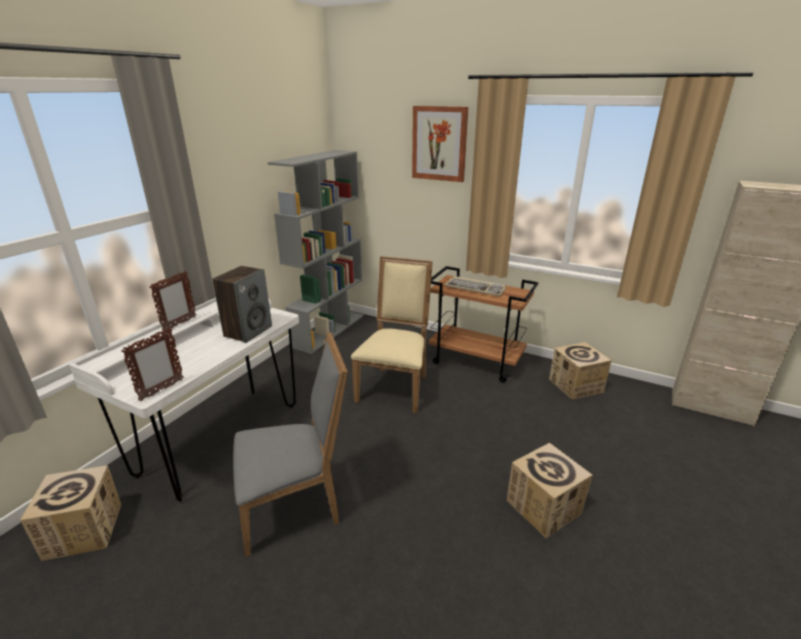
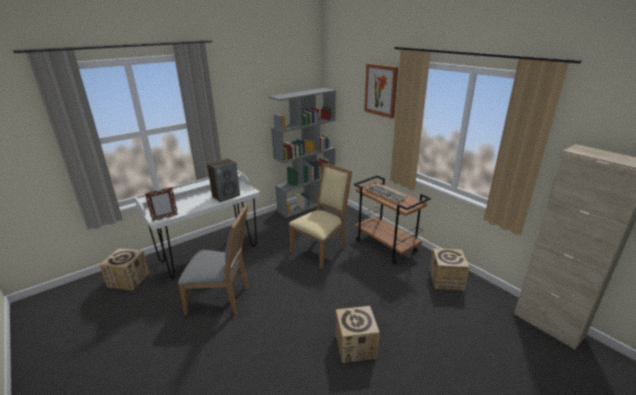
camera: 25 degrees right, 0 degrees up
picture frame [150,271,197,331] -> none

